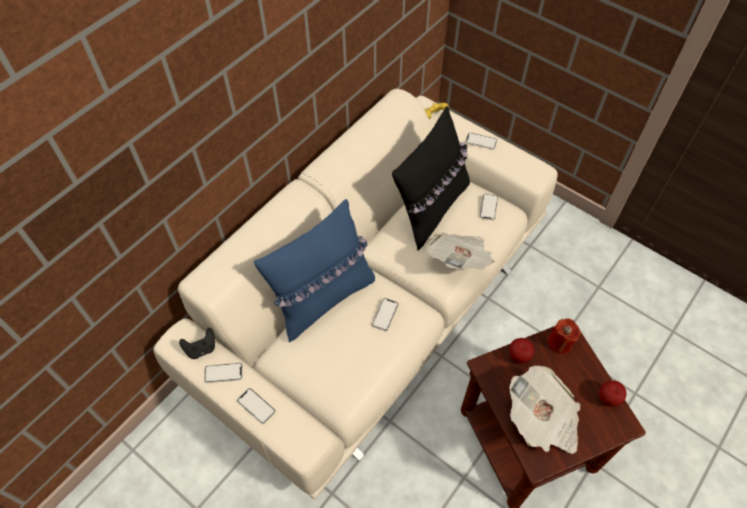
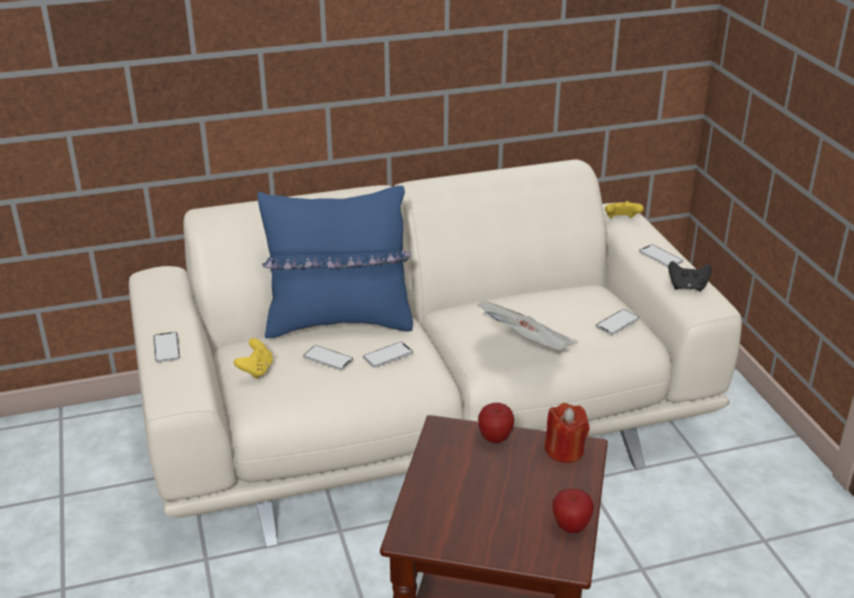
camera: 35 degrees right, 25 degrees down
black game controller [179,328,215,359] -> black game controller moved to [668,261,712,292]
phone [204,363,242,383] -> phone moved to [303,345,354,370]
black pillow [392,106,470,251] -> none
newspaper [509,366,580,454] -> none
none -> yellow game controller [234,338,273,379]

